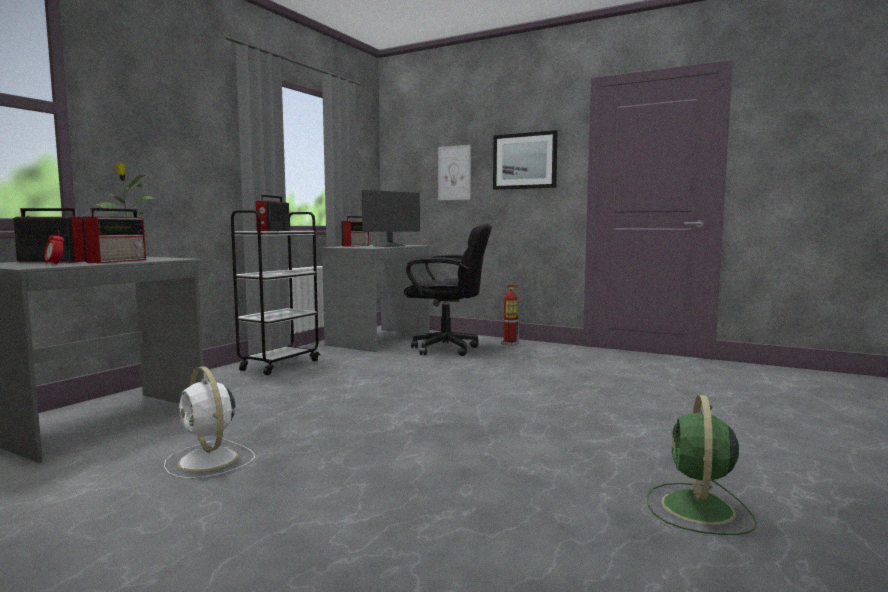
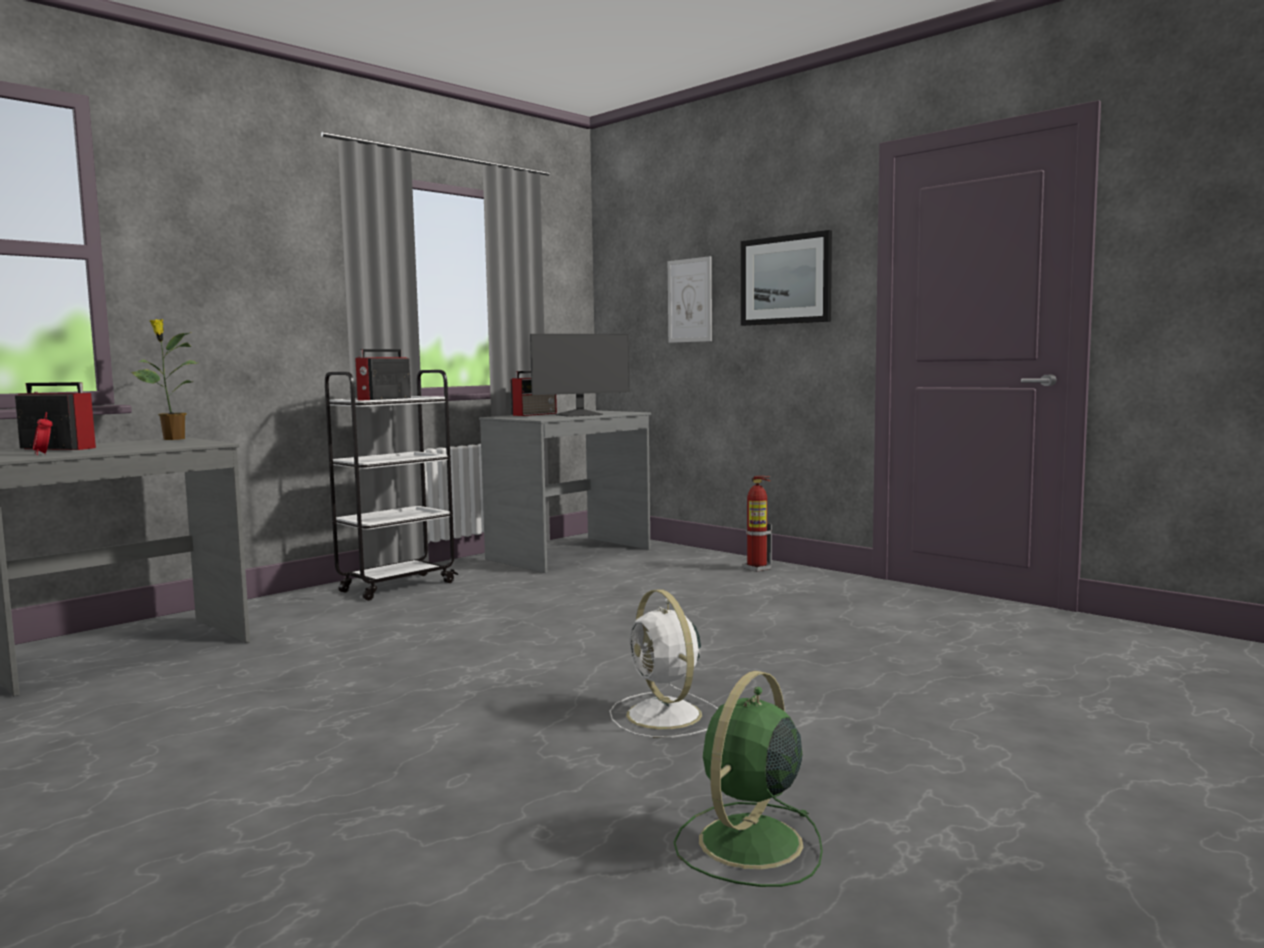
camera: 15 degrees right, 0 degrees up
radio [81,208,146,263] -> none
white fan [164,366,255,479] -> white fan moved to [610,589,718,738]
black office chair [404,224,492,356] -> none

